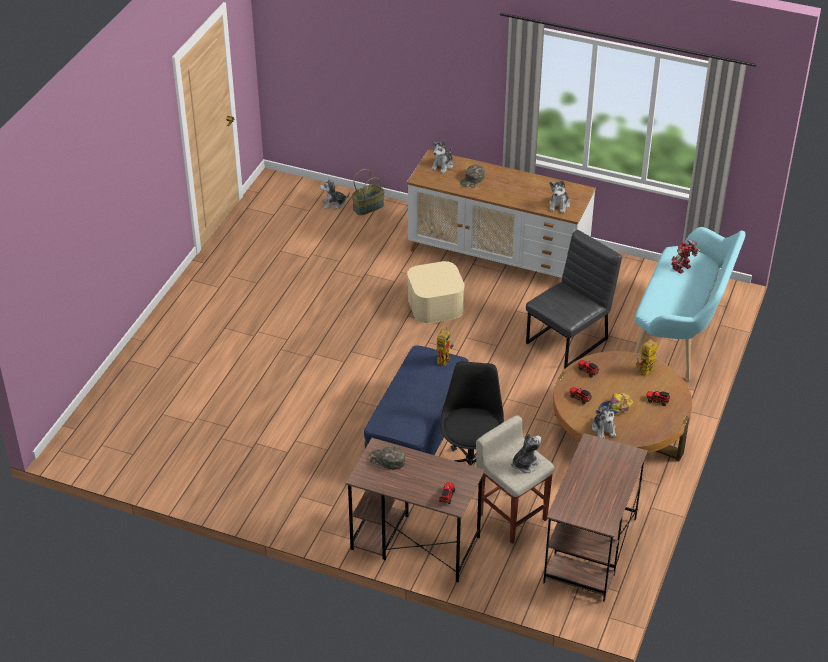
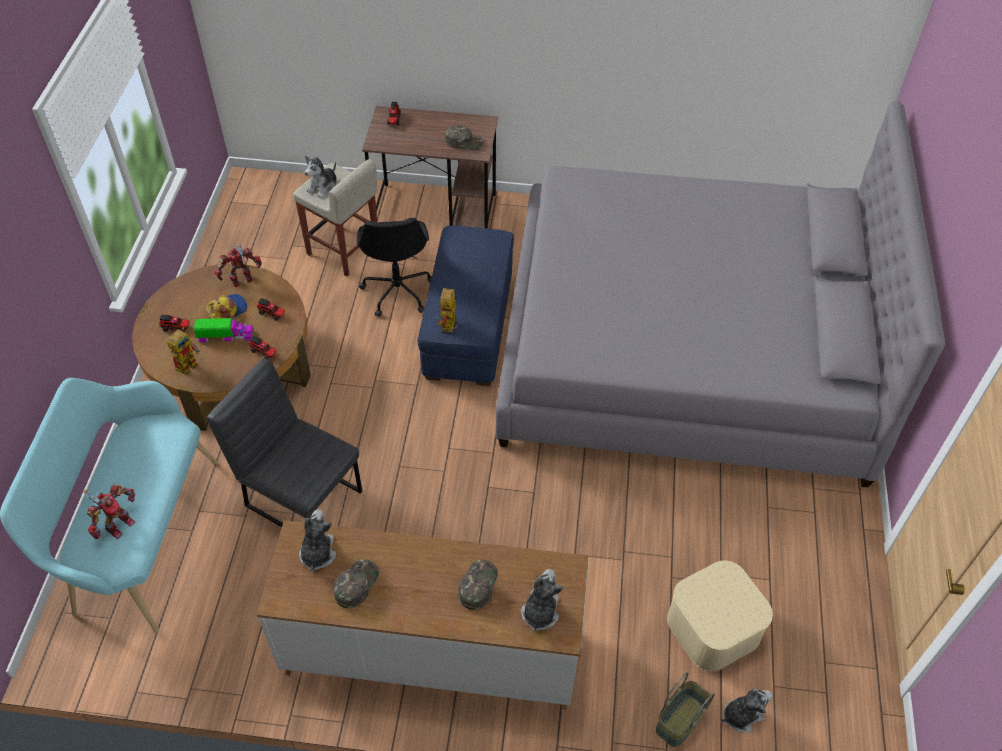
camera: 165 degrees right, 10 degrees up
beige storage box [407,261,465,323] -> beige storage box moved to [667,561,773,672]
grey chair [526,230,622,369] -> grey chair turned 90 degrees clockwise [207,358,362,527]
brown desk [543,433,648,602] -> none
plush toy [592,404,616,438] -> toy robot [214,246,262,287]
none -> toy truck [194,318,253,342]
none -> green cap [334,559,379,608]
none -> grey bed [496,101,945,487]

